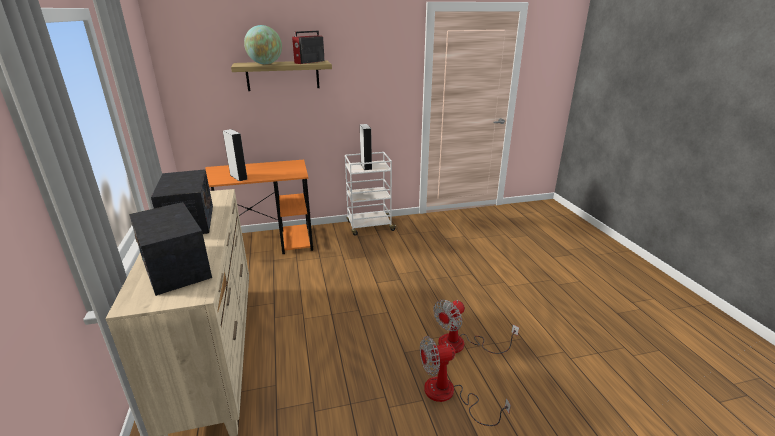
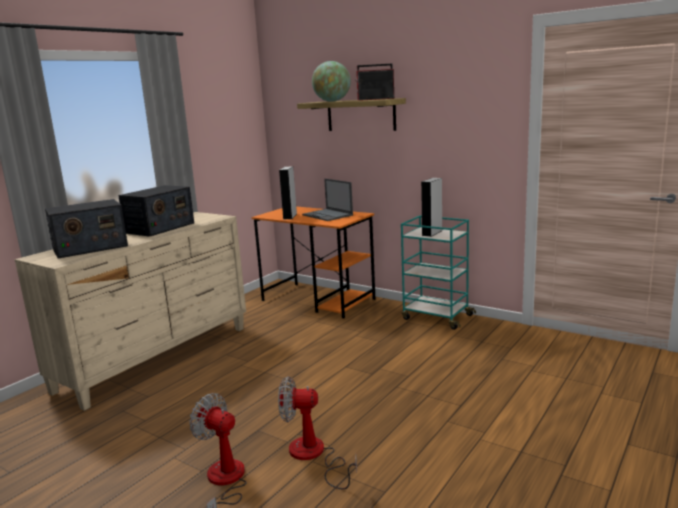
camera: 50 degrees right, 10 degrees down
radio [129,202,212,296] -> radio turned 135 degrees counterclockwise [45,199,128,259]
white cart [345,152,397,235] -> turquoise cart [401,215,476,330]
none -> laptop [302,179,353,221]

